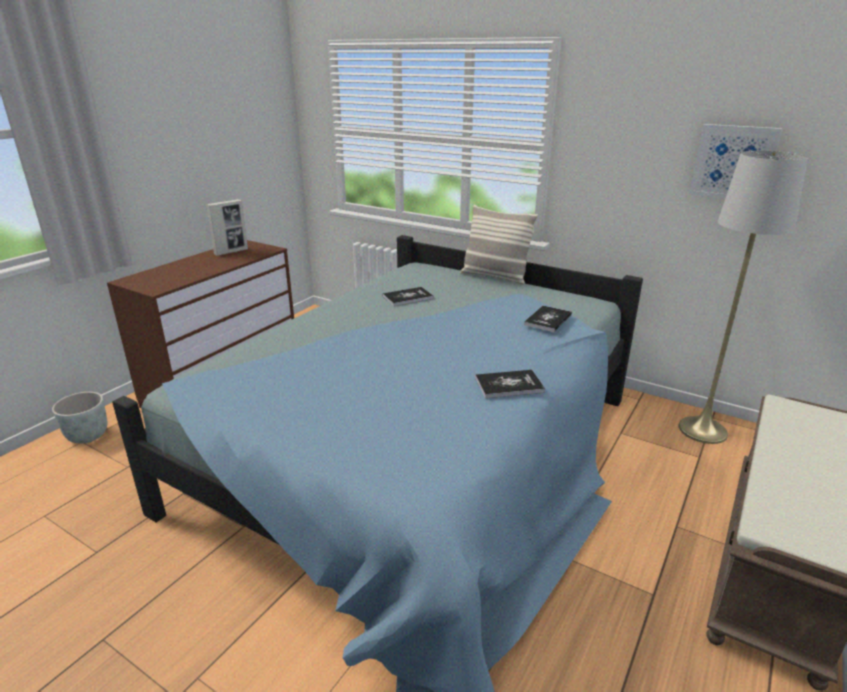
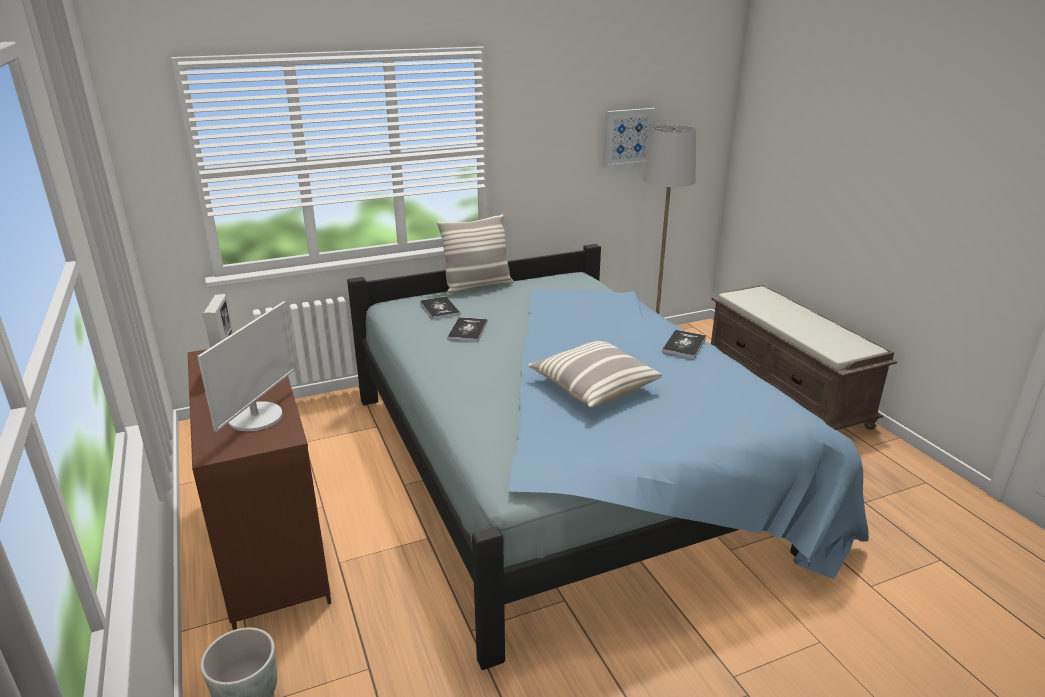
camera: 55 degrees left, 0 degrees up
book [524,306,572,332] -> book moved to [420,297,460,320]
none -> monitor [197,301,296,432]
none -> pillow [528,341,662,408]

